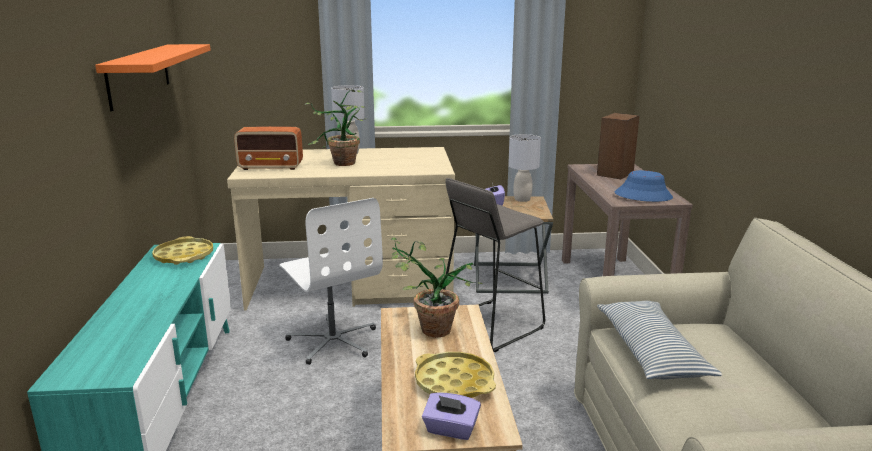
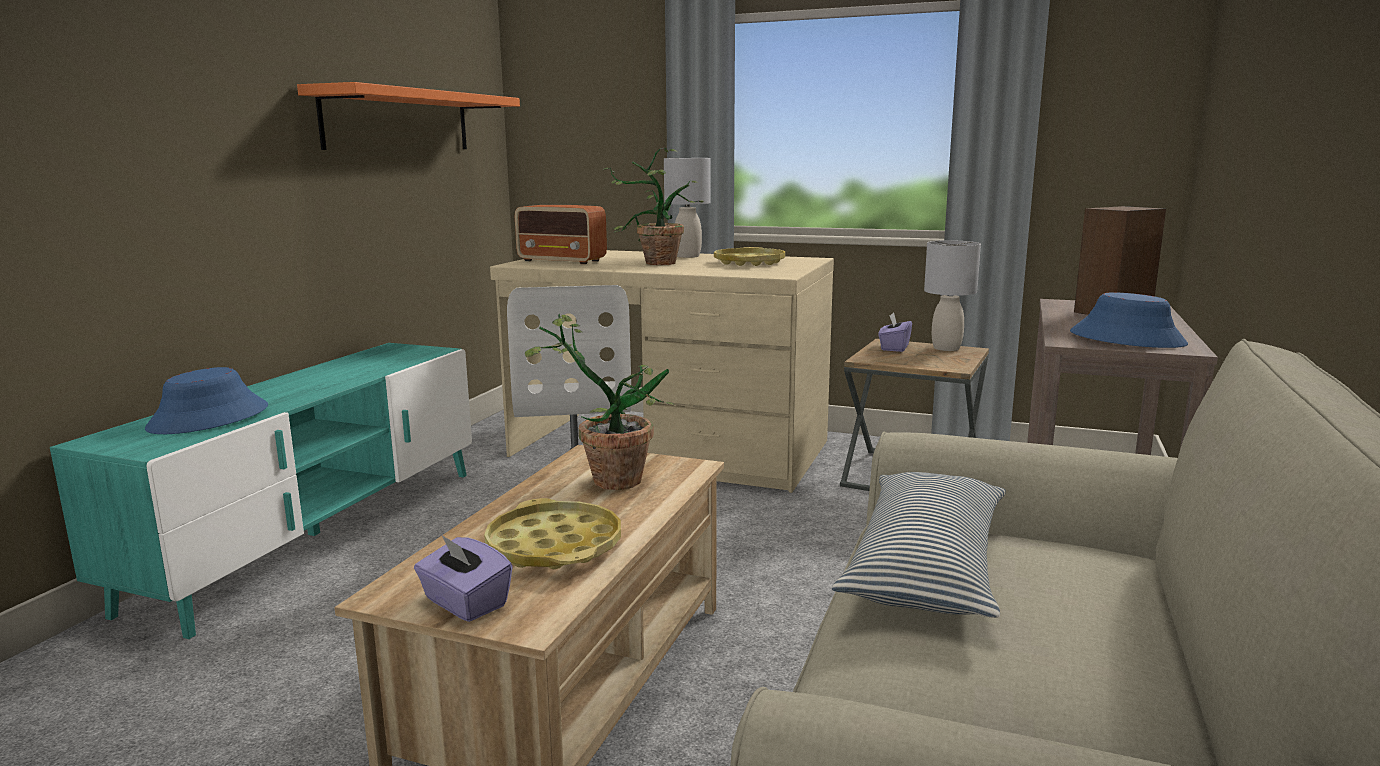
camera: 25 degrees right, 5 degrees down
yellow tray [152,236,213,265] -> yellow tray moved to [714,247,785,266]
grey stool [443,178,545,352] -> none
none -> blue hat [145,367,268,434]

